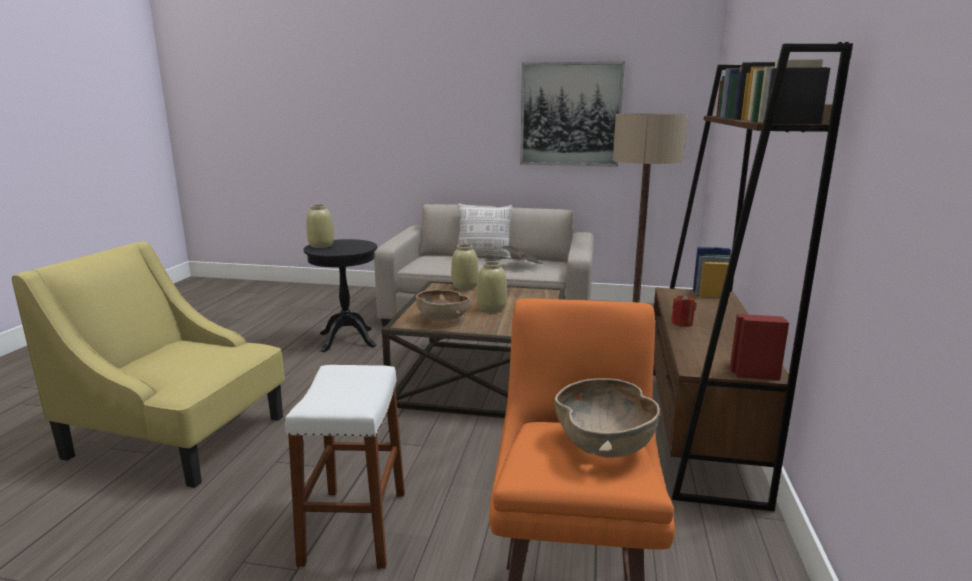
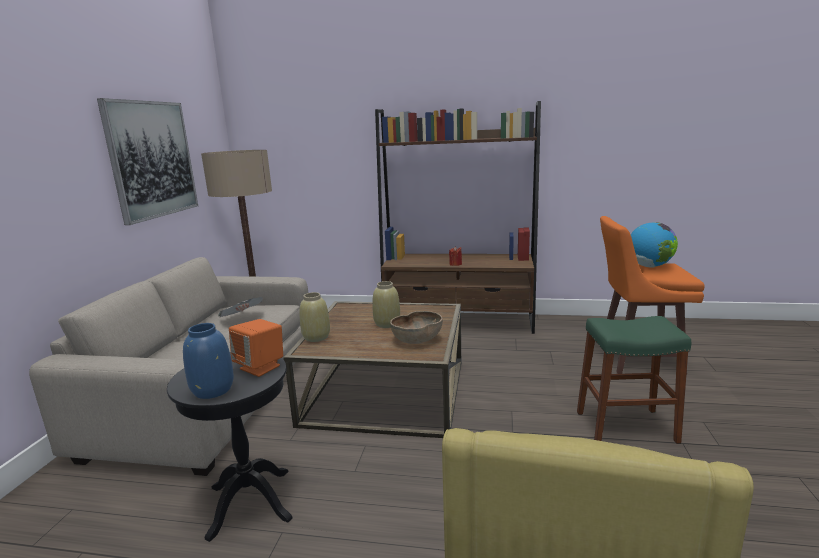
camera: 90 degrees left, 0 degrees up
white stool [285,365,405,569] -> green stool [577,316,691,444]
beige vase [306,204,334,248] -> blue vase [183,323,234,399]
pillow [458,203,513,259] -> none
brown bowl [555,378,660,458] -> globe [631,222,678,268]
none -> orange speaker [229,319,283,377]

